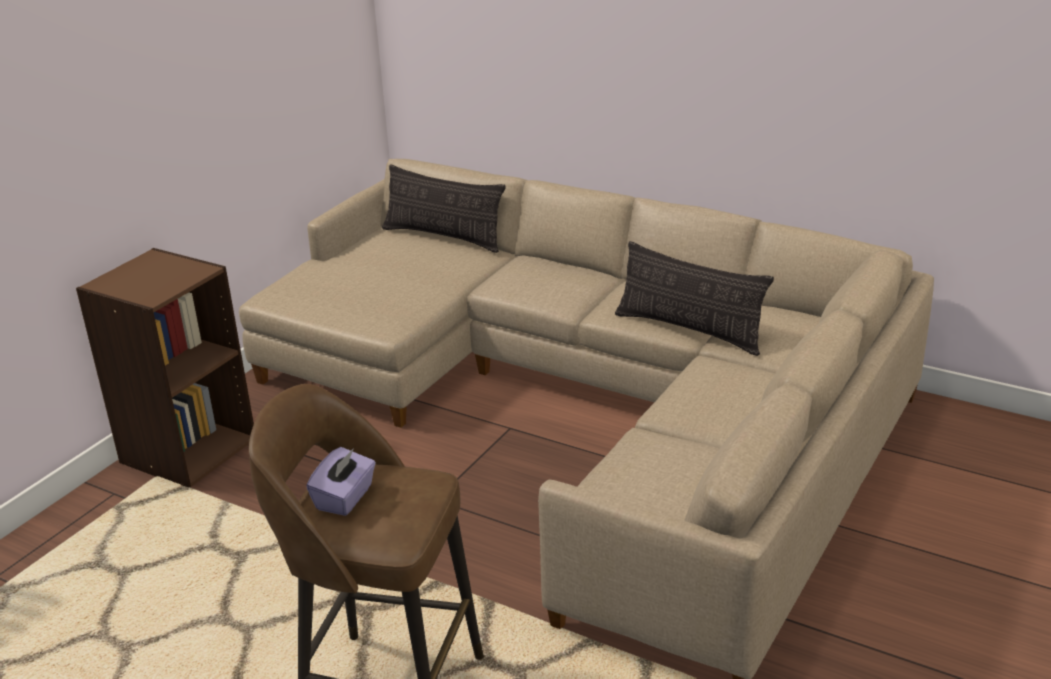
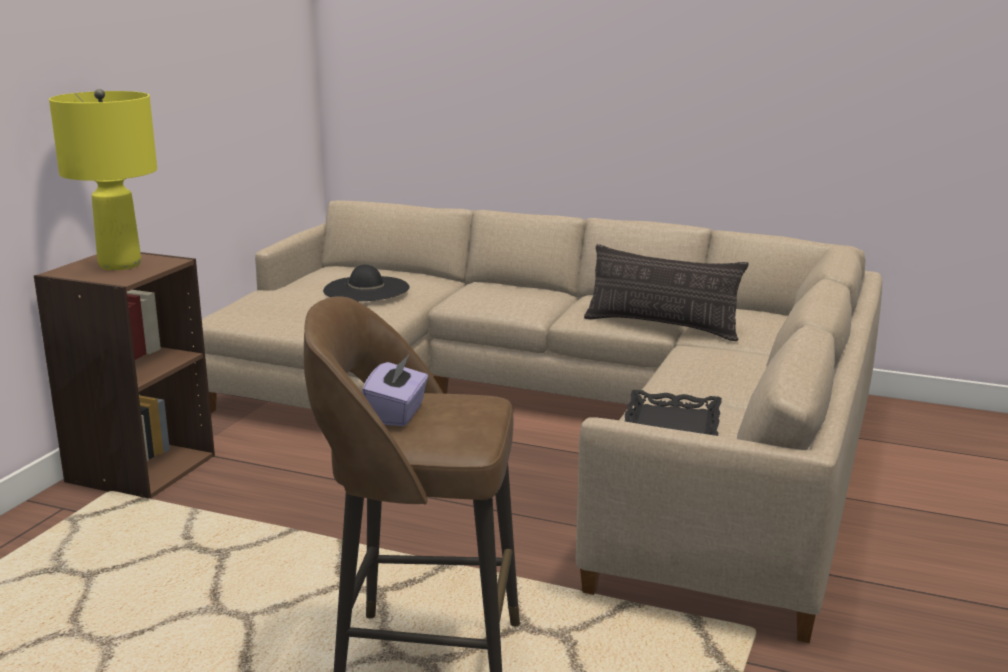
camera: 10 degrees left, 10 degrees down
pillow [382,164,506,253] -> none
none -> yellow table lamp [49,89,157,270]
none -> black hat [323,264,409,301]
none -> black tray [625,390,722,436]

